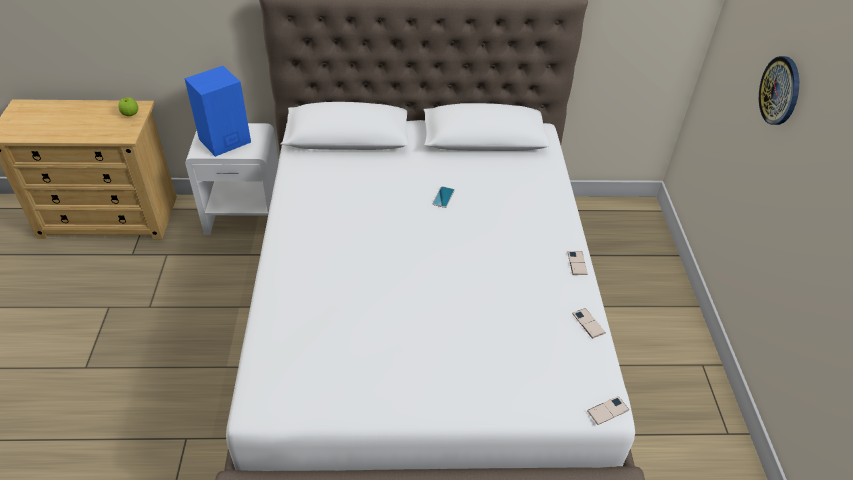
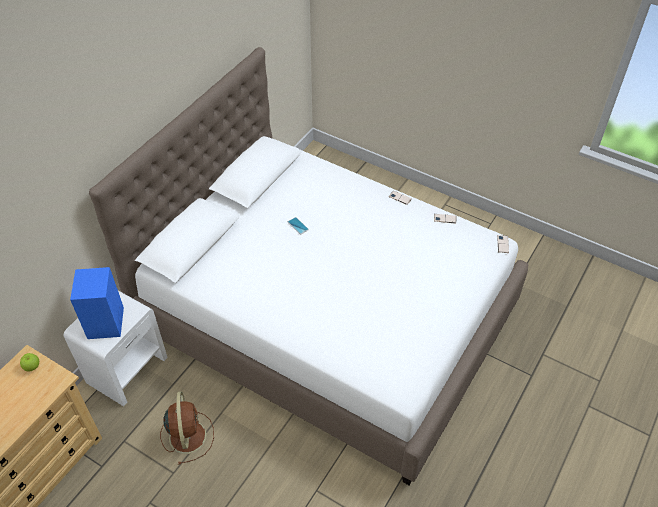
camera: 55 degrees left, 5 degrees up
wall clock [759,56,799,125] -> none
none -> brown fan [160,391,214,465]

